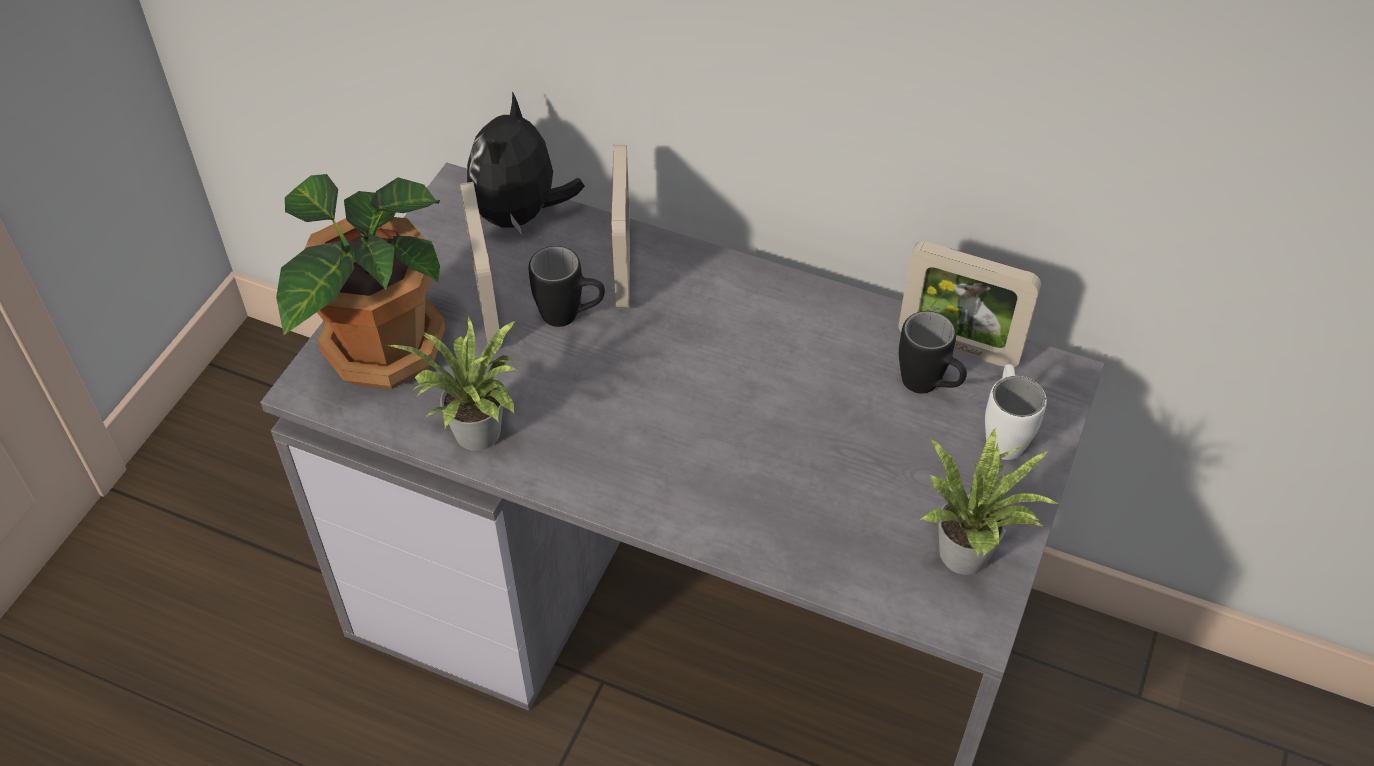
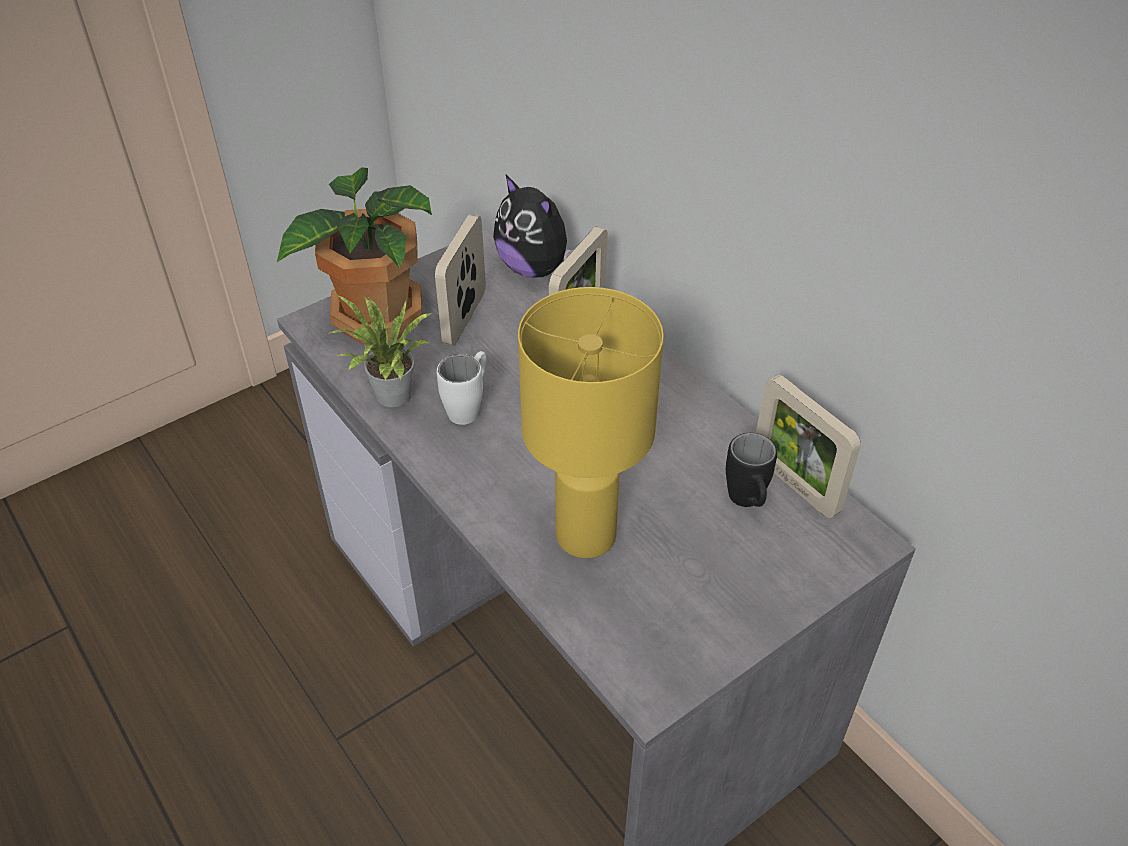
camera: 30 degrees right, 5 degrees down
plush toy [467,91,585,234] -> plush toy turned 90 degrees counterclockwise [493,175,573,278]
black mug [529,246,605,327] -> none
potted plant [920,428,1059,575] -> none
white mug [985,364,1047,460] -> white mug moved to [437,351,487,425]
none -> yellow table lamp [518,287,664,558]

